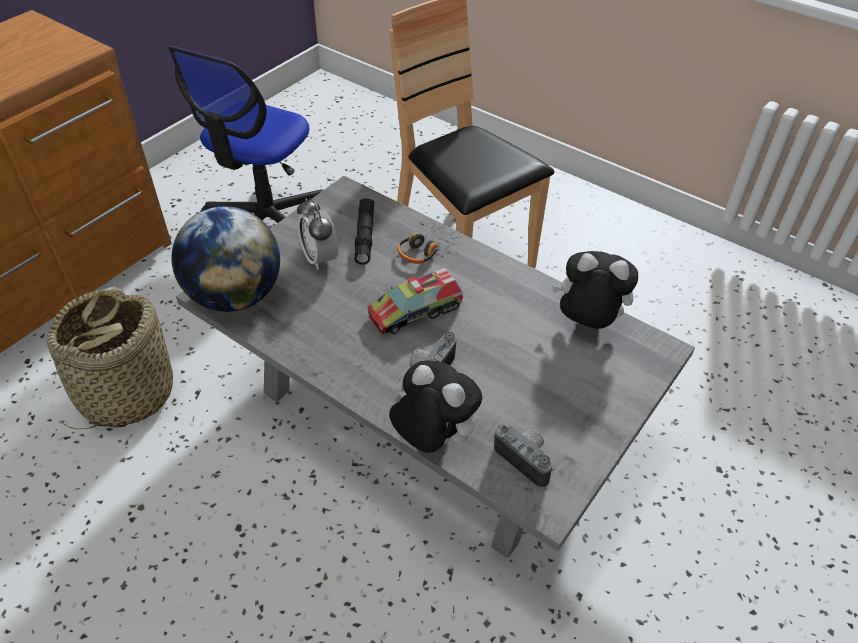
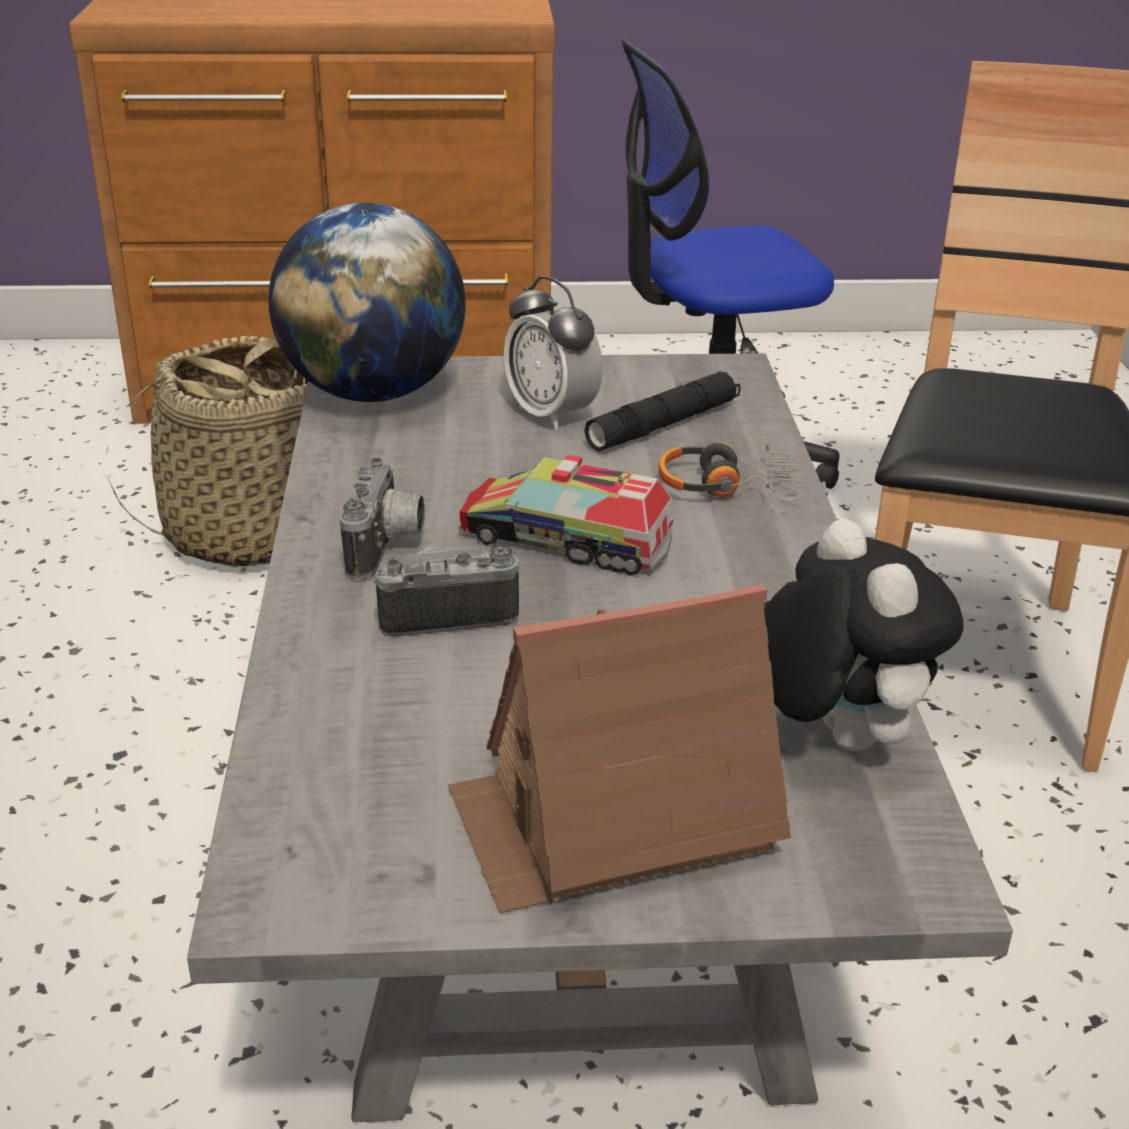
camera: 50 degrees right, 15 degrees down
alarm clock [297,198,338,270] -> alarm clock turned 60 degrees counterclockwise [504,276,603,430]
plush toy [389,360,482,453] -> none
camera [494,424,554,488] -> camera moved to [340,458,425,580]
none -> toy house [448,584,791,913]

